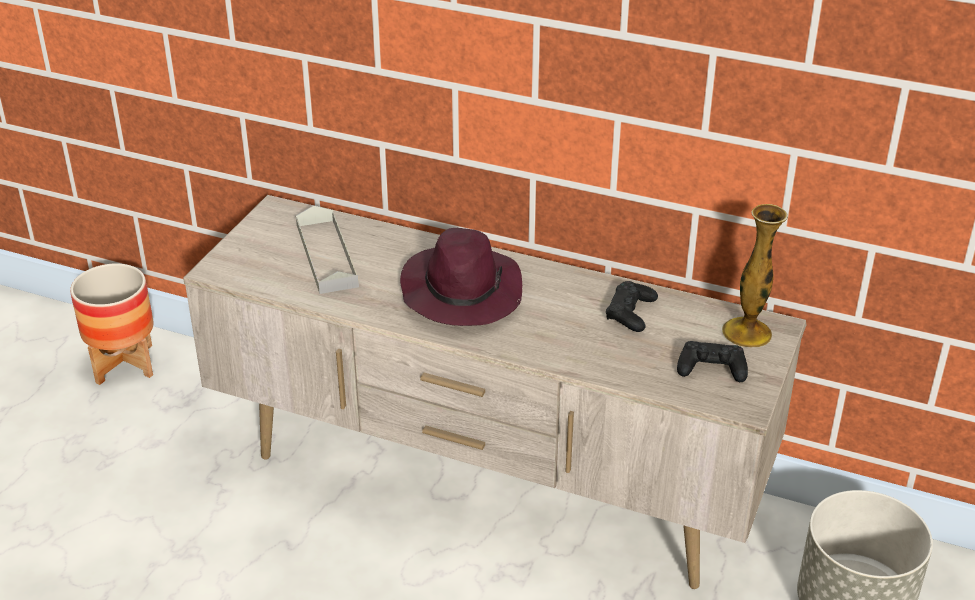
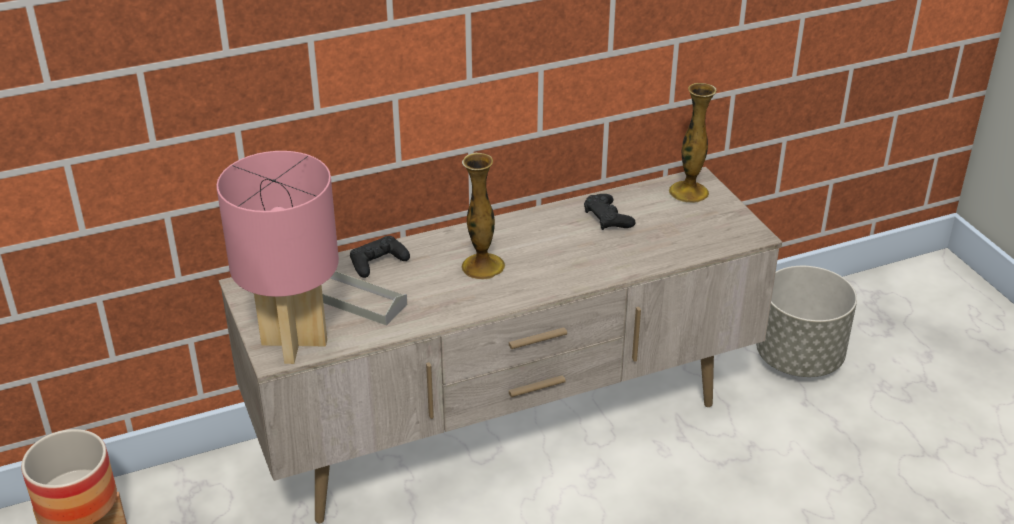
camera: 45 degrees left, 0 degrees up
purple hat [400,228,522,326] -> vase [462,153,505,279]
black game controller [677,341,748,382] -> black game controller moved to [350,236,410,278]
none -> pink table lamp [216,151,339,364]

